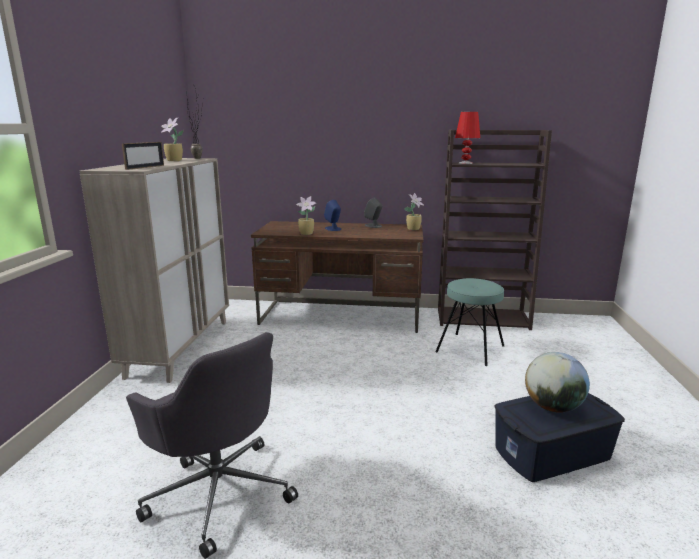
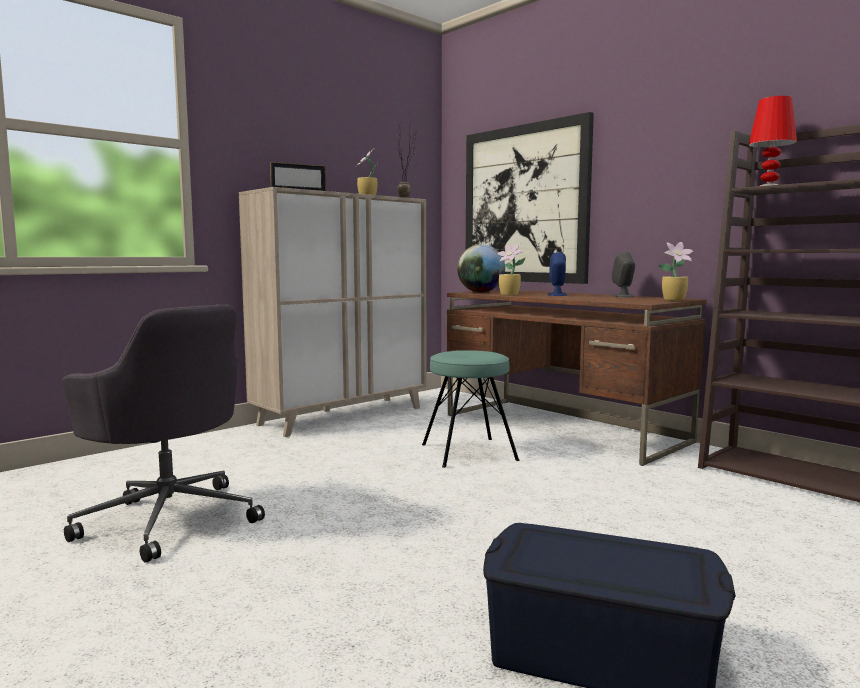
camera: 40 degrees right, 10 degrees down
grey office chair [126,332,298,559] -> grey office chair turned 45 degrees counterclockwise [62,305,265,563]
turquoise stool [435,278,504,366] -> turquoise stool moved to [422,350,519,468]
globe [525,352,590,413] -> globe moved to [457,244,505,292]
none -> picture [466,112,594,284]

